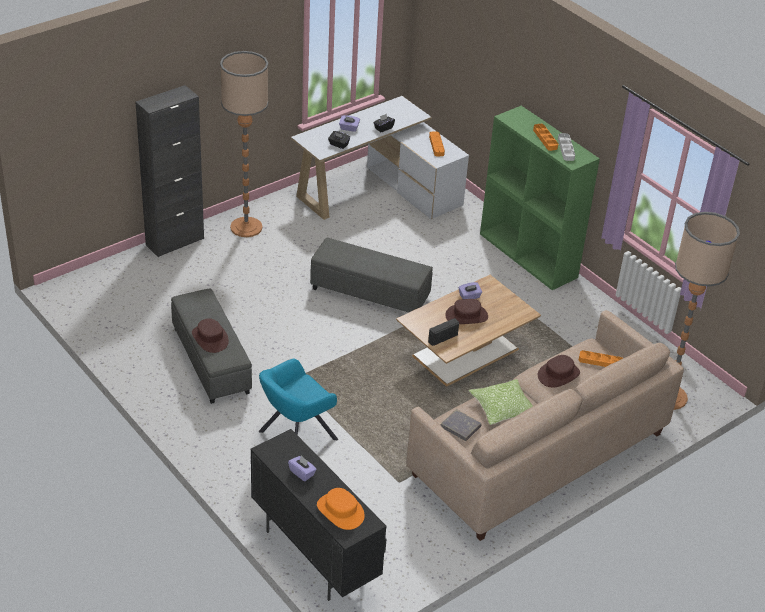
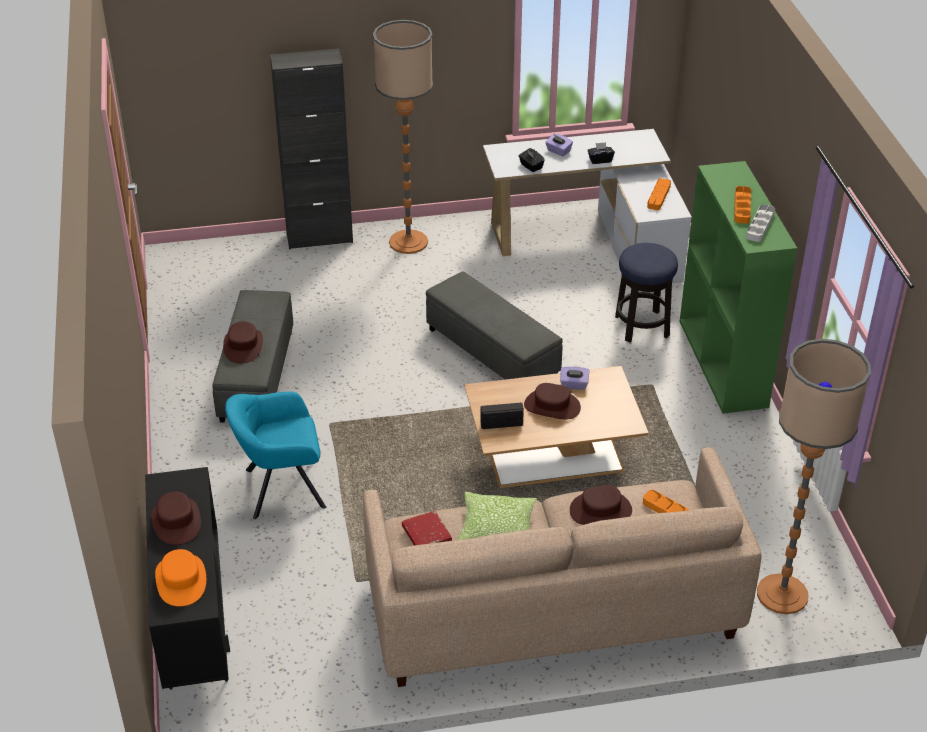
camera: 30 degrees right, 0 degrees up
purple tissue box [288,456,317,482] -> brown hat [151,492,201,545]
grey book [440,409,482,441] -> red book [402,510,452,545]
none -> stool [615,243,678,342]

